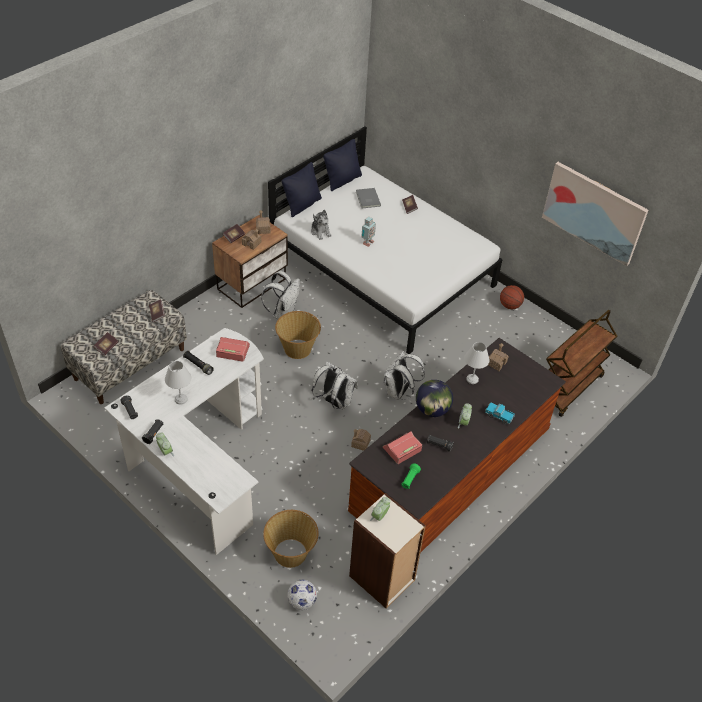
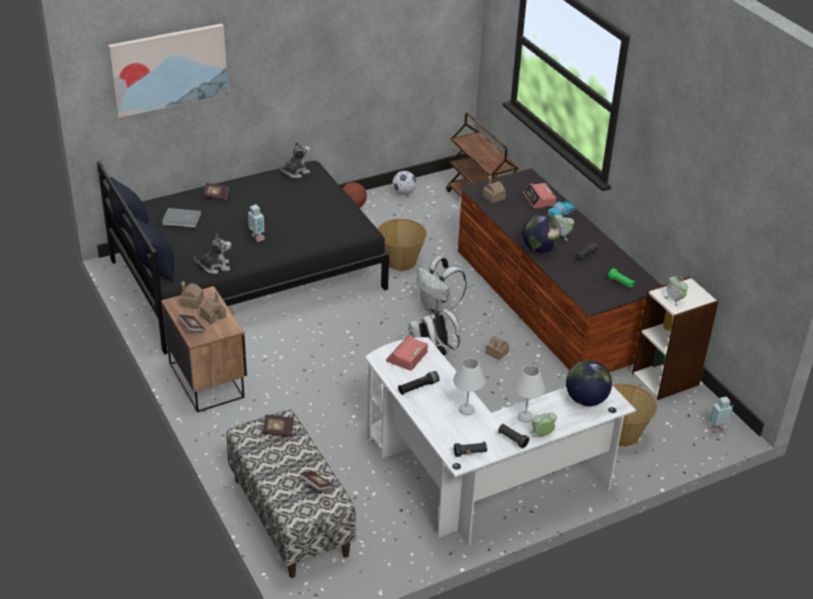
camera: 70 degrees left, 10 degrees down
white backpack [261,271,300,319] -> none
white bed [268,126,503,354] -> black bed [97,161,389,355]
basket [275,311,321,359] -> basket moved to [378,219,427,271]
football [288,580,317,610] -> football moved to [392,171,417,195]
alarm clock [383,431,422,464] -> alarm clock moved to [523,183,556,209]
white table lamp [464,342,489,384] -> white table lamp moved to [513,365,545,423]
picture [542,162,649,266] -> picture moved to [108,24,228,118]
none -> plush toy [280,141,310,178]
none -> globe [566,360,612,406]
none -> toy robot [708,396,733,433]

